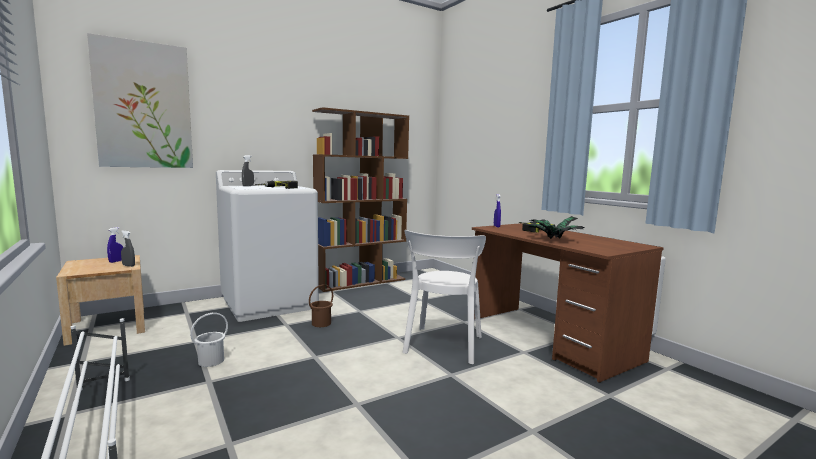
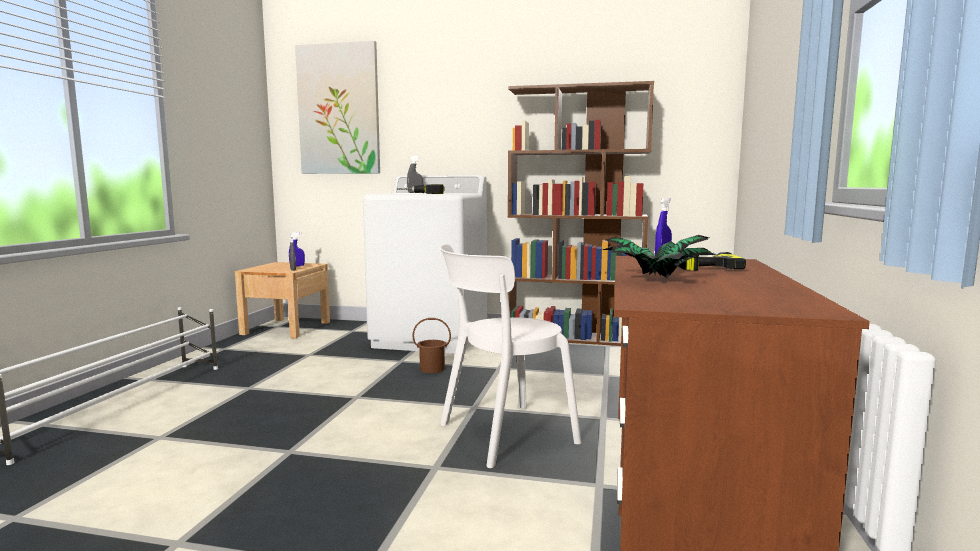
camera: 45 degrees right, 0 degrees up
white bucket [190,313,228,367] -> none

